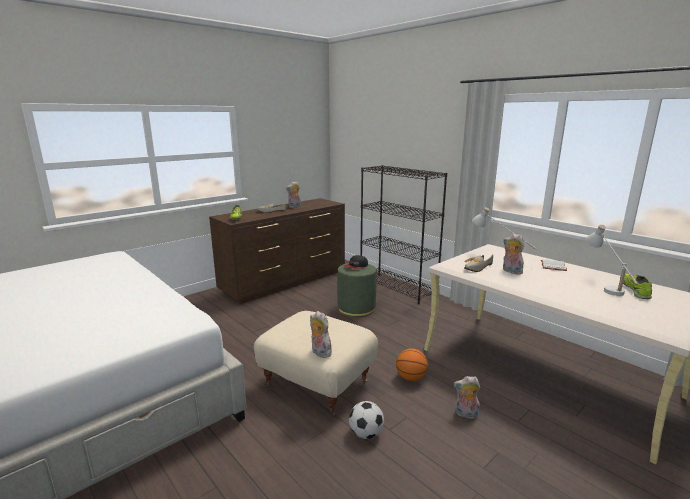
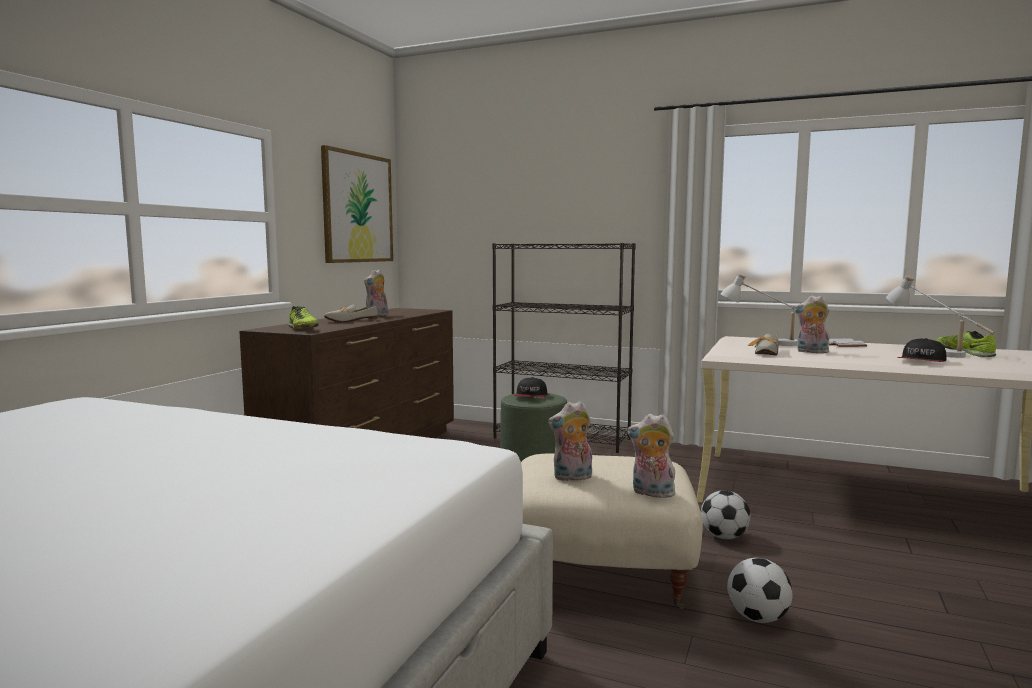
camera: 25 degrees left, 10 degrees down
basketball [396,348,428,381] -> football [701,490,751,539]
plush toy [454,376,480,419] -> plush toy moved to [548,401,592,481]
none -> picture [321,145,393,263]
none -> cap [897,338,947,362]

